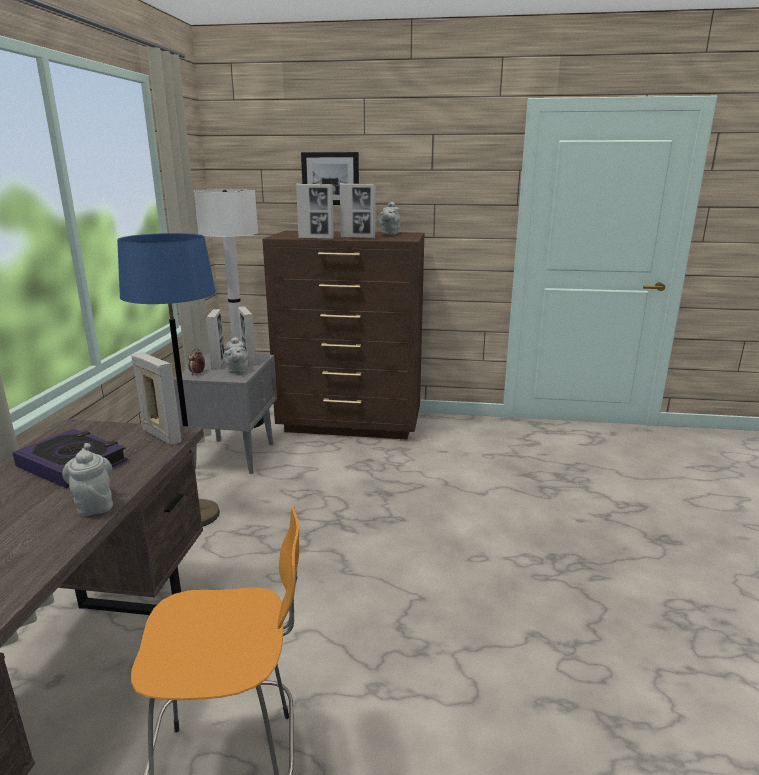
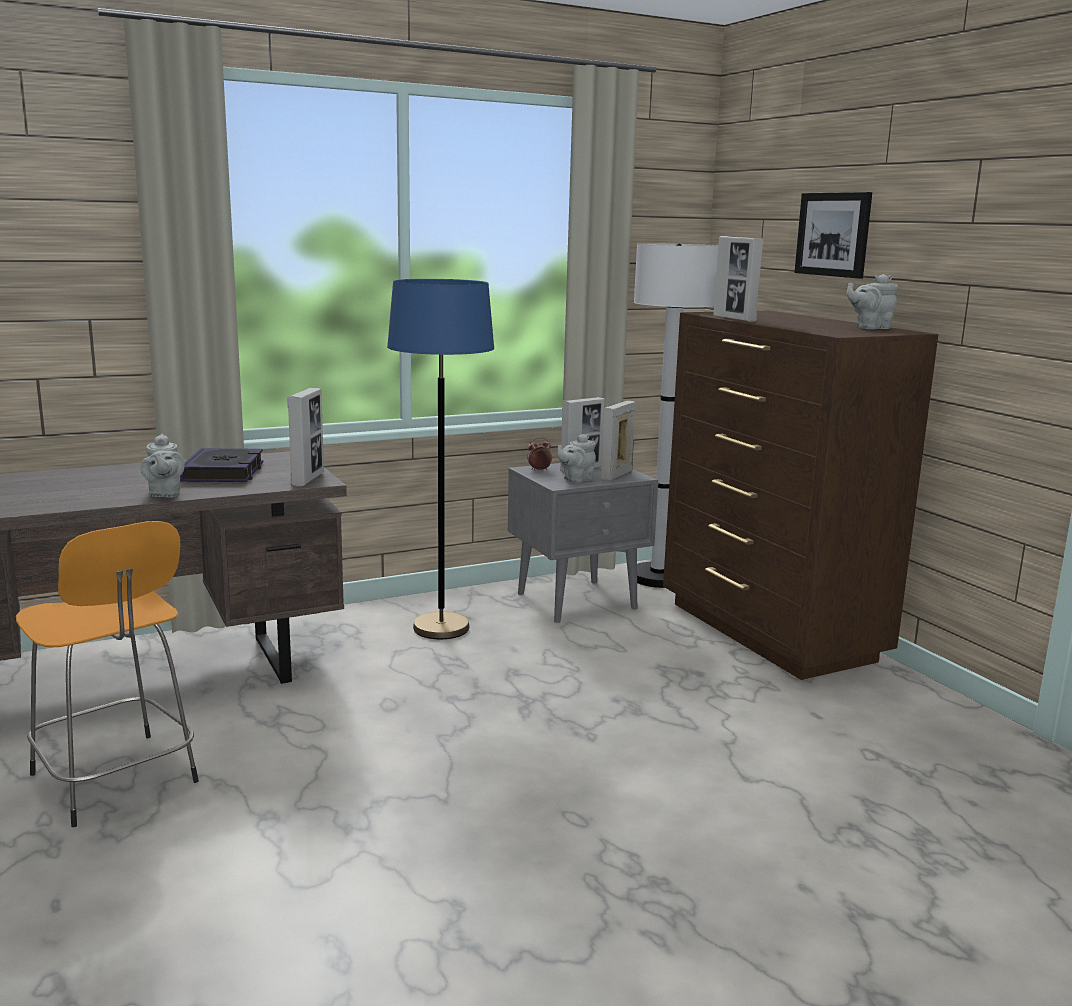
camera: 55 degrees right, 5 degrees down
grey teapot [62,443,113,516] -> grey teapot turned 135 degrees clockwise [140,434,185,497]
picture frame [340,183,376,238] -> none

